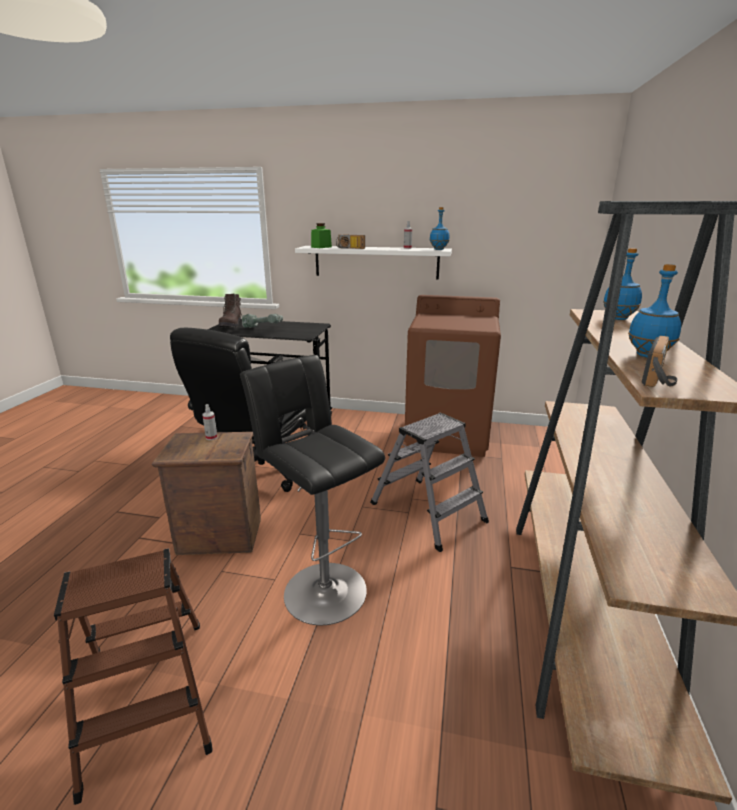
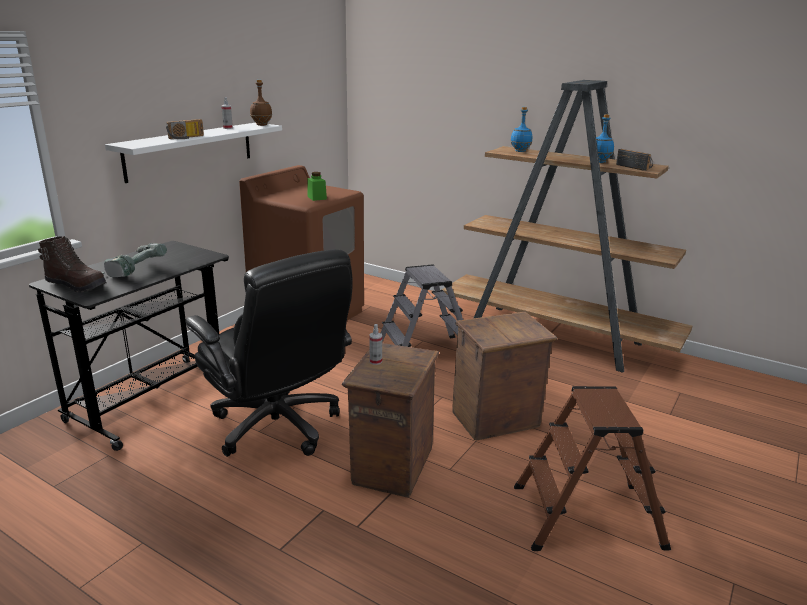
camera: 70 degrees left, 0 degrees up
black stool [240,355,385,625] -> crate [452,312,557,440]
green jar [311,223,332,248] -> green jar moved to [307,172,327,201]
blue bottle [430,207,450,250] -> brown bottle [250,80,272,126]

